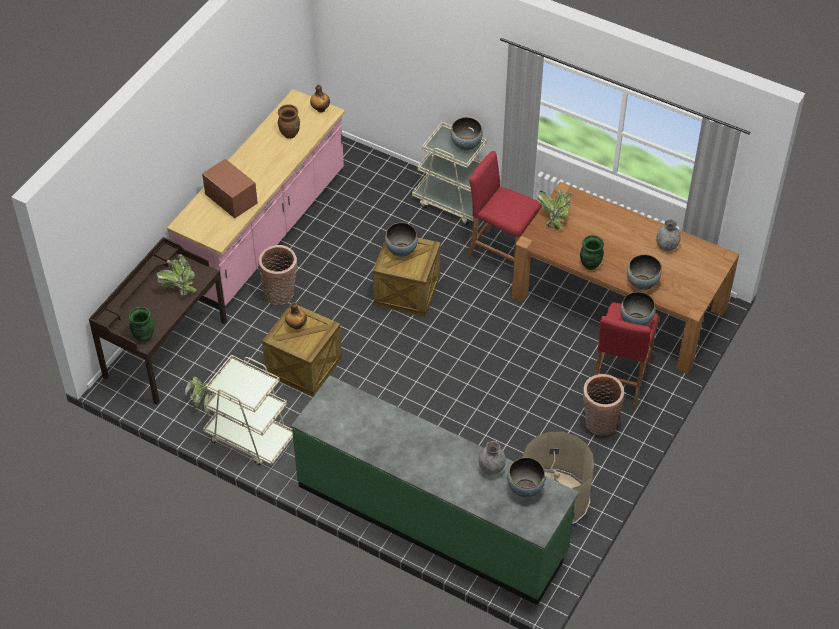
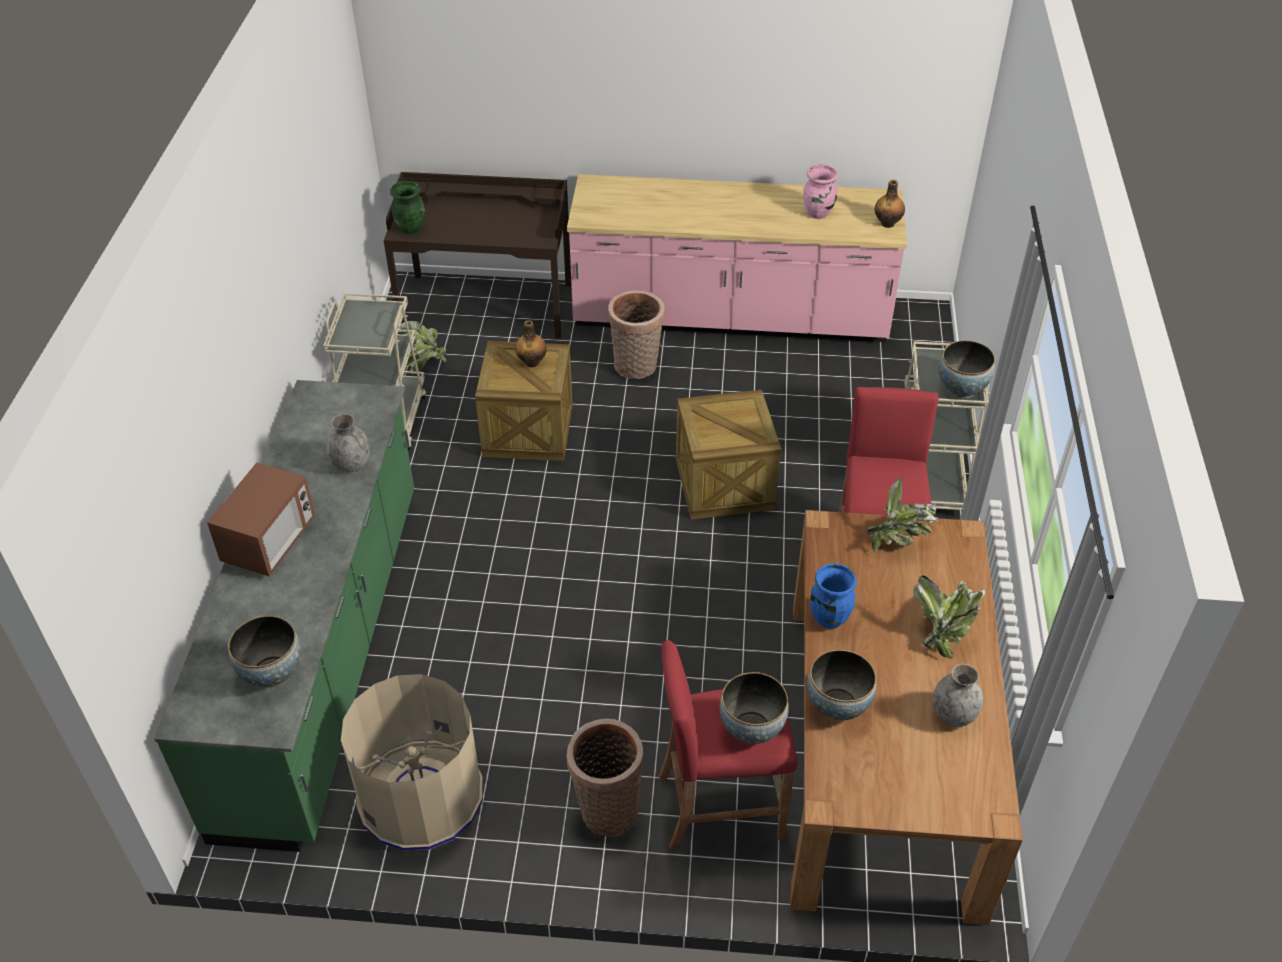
camera: 65 degrees right, 5 degrees down
potted plant [156,254,197,297] -> potted plant moved to [913,575,986,659]
microwave [202,159,258,218] -> microwave moved to [207,462,315,576]
brown vase [278,104,300,139] -> pink vase [803,164,838,219]
bowl [385,223,418,257] -> none
grey vase [479,441,506,475] -> grey vase moved to [326,414,370,472]
green vase [580,235,604,270] -> blue vase [810,563,857,629]

